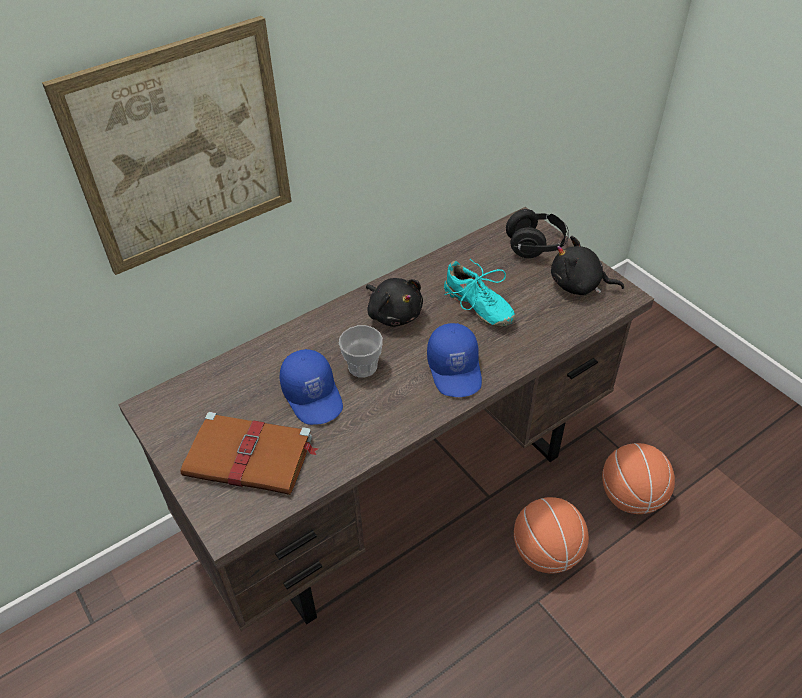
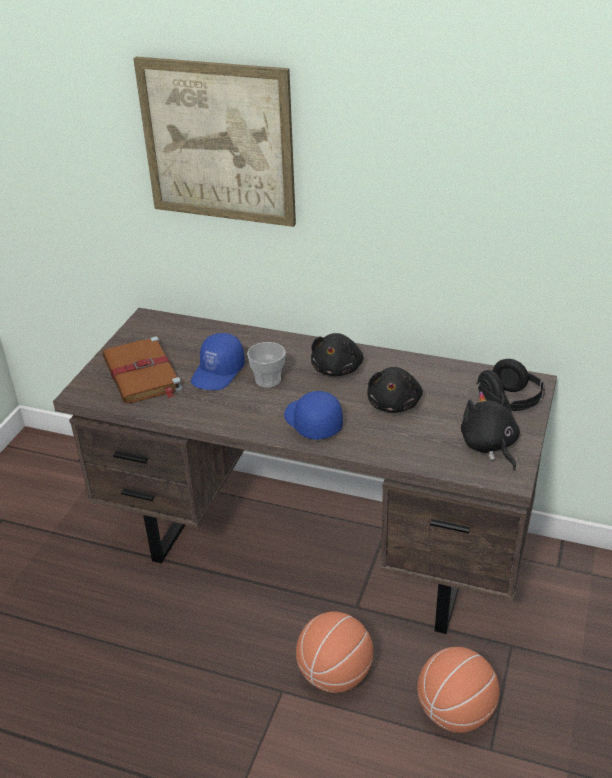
camera: 55 degrees right, 10 degrees down
blue cap [427,323,482,397] -> blue cap turned 105 degrees clockwise [284,391,343,440]
turquoise shoe [444,259,515,327] -> black plush toy [367,367,423,413]

